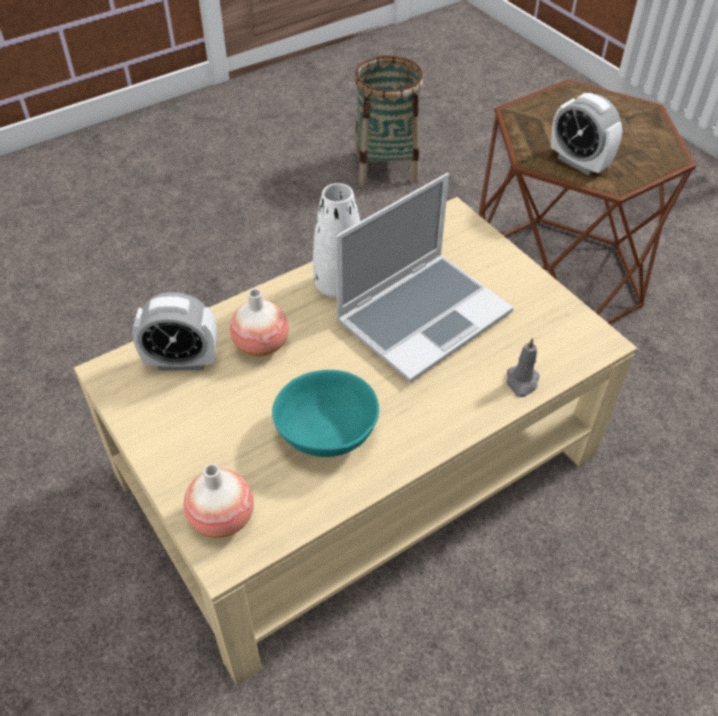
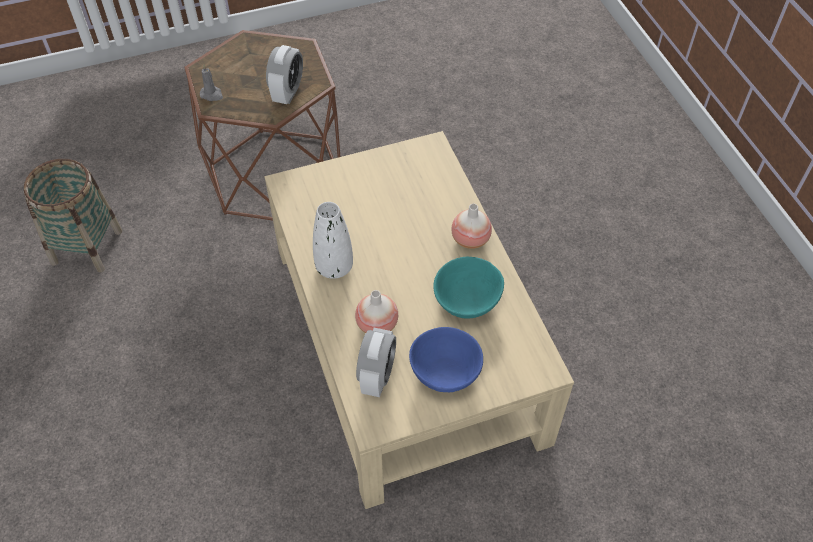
camera: 75 degrees left, 5 degrees up
vase [184,464,254,538] -> vase moved to [451,204,492,249]
laptop [335,173,514,383] -> none
grey candle [507,338,540,397] -> grey candle moved to [200,64,223,101]
alarm clock [551,93,623,176] -> alarm clock turned 45 degrees counterclockwise [266,45,303,104]
none -> blue bowl [409,327,483,392]

